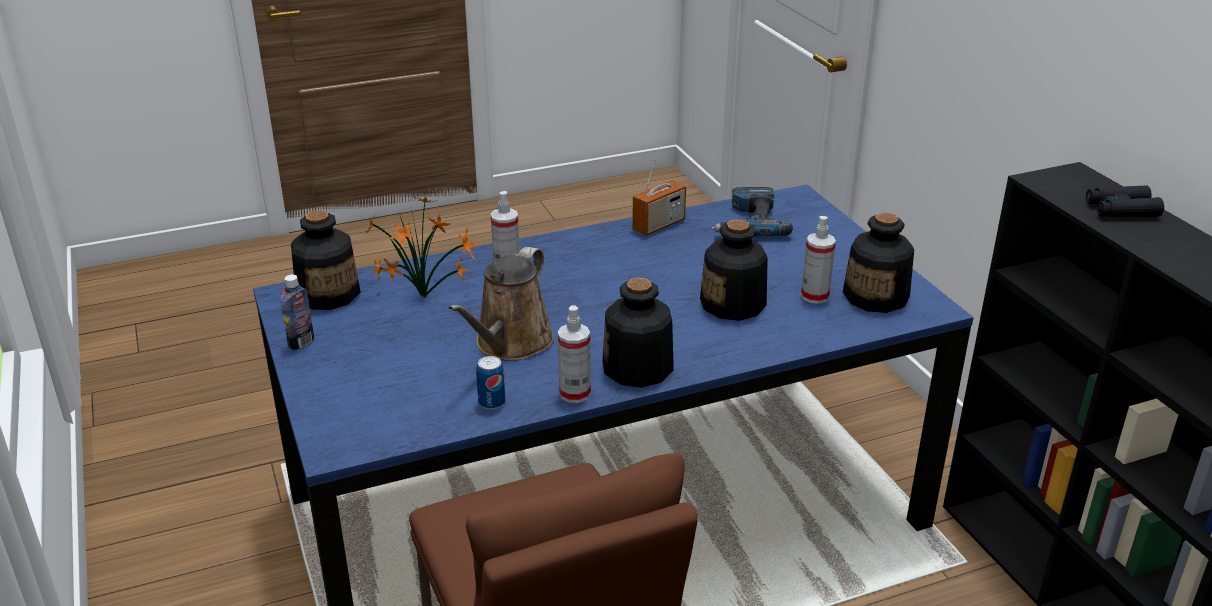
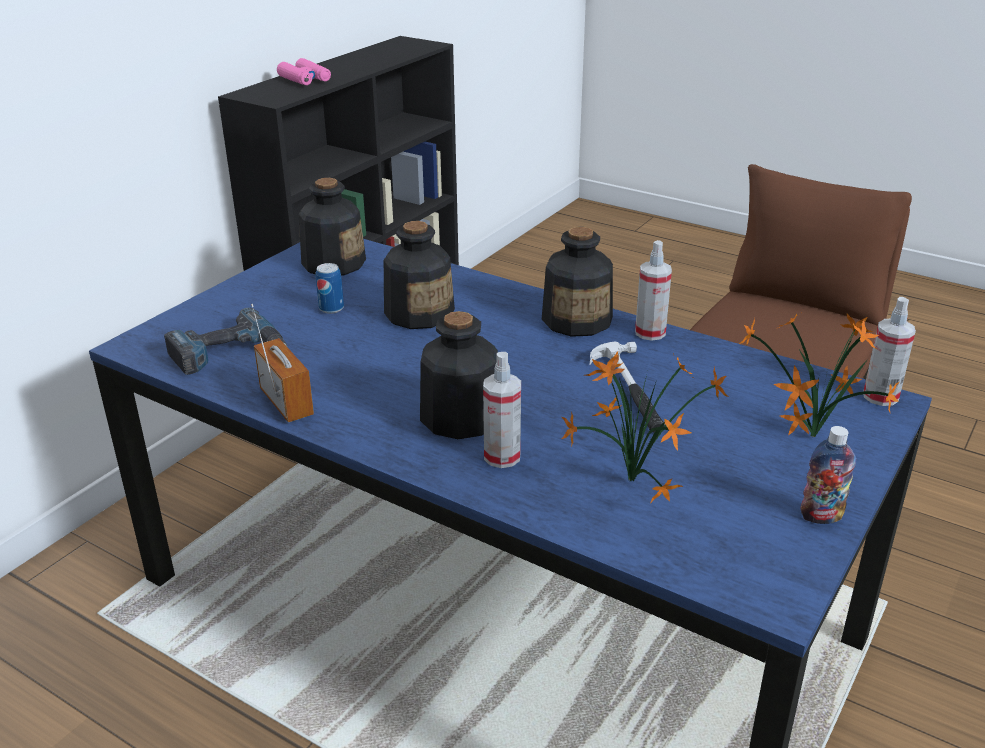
camera: 125 degrees left, 0 degrees up
bottle [291,210,361,310] -> bottle moved to [420,311,498,439]
brown watering can [448,247,554,361] -> hammer [590,342,665,432]
can [476,356,506,410] -> can moved to [316,263,344,314]
radio [632,145,686,236] -> radio turned 45 degrees clockwise [251,304,314,422]
spray bottle [801,216,836,304] -> spray bottle moved to [863,297,916,406]
black binoculars [1086,185,1164,217] -> pink binoculars [277,58,331,85]
none -> potted plant [739,309,899,437]

